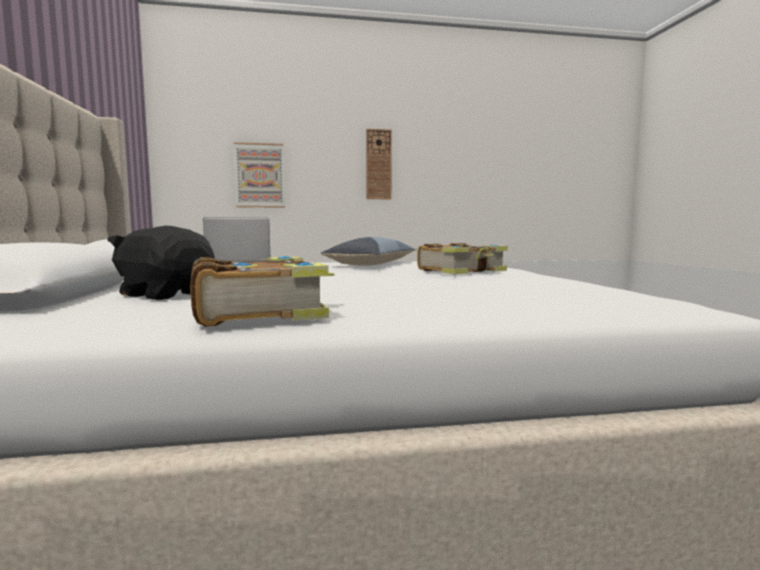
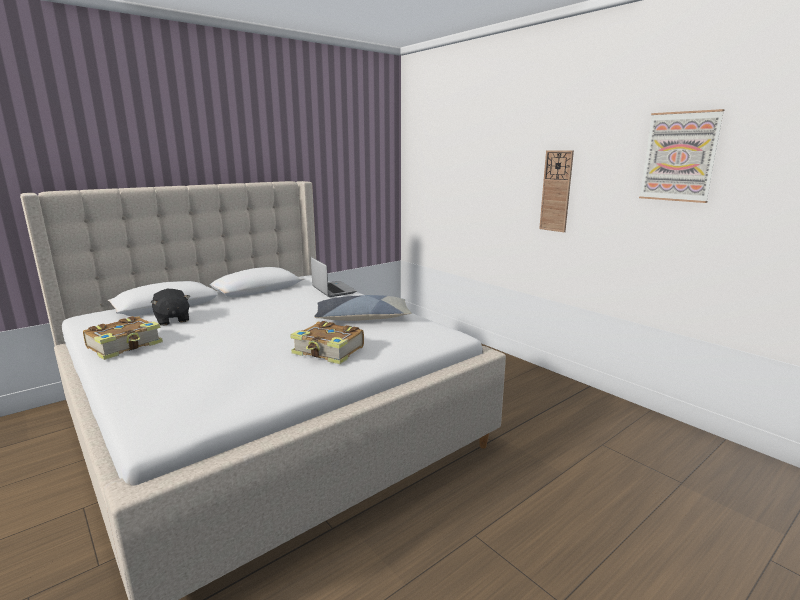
camera: 60 degrees right, 10 degrees up
black plush toy [107,226,214,300] -> black plush toy turned 150 degrees clockwise [151,289,190,326]
picture [234,142,285,208] -> picture moved to [639,109,725,203]

